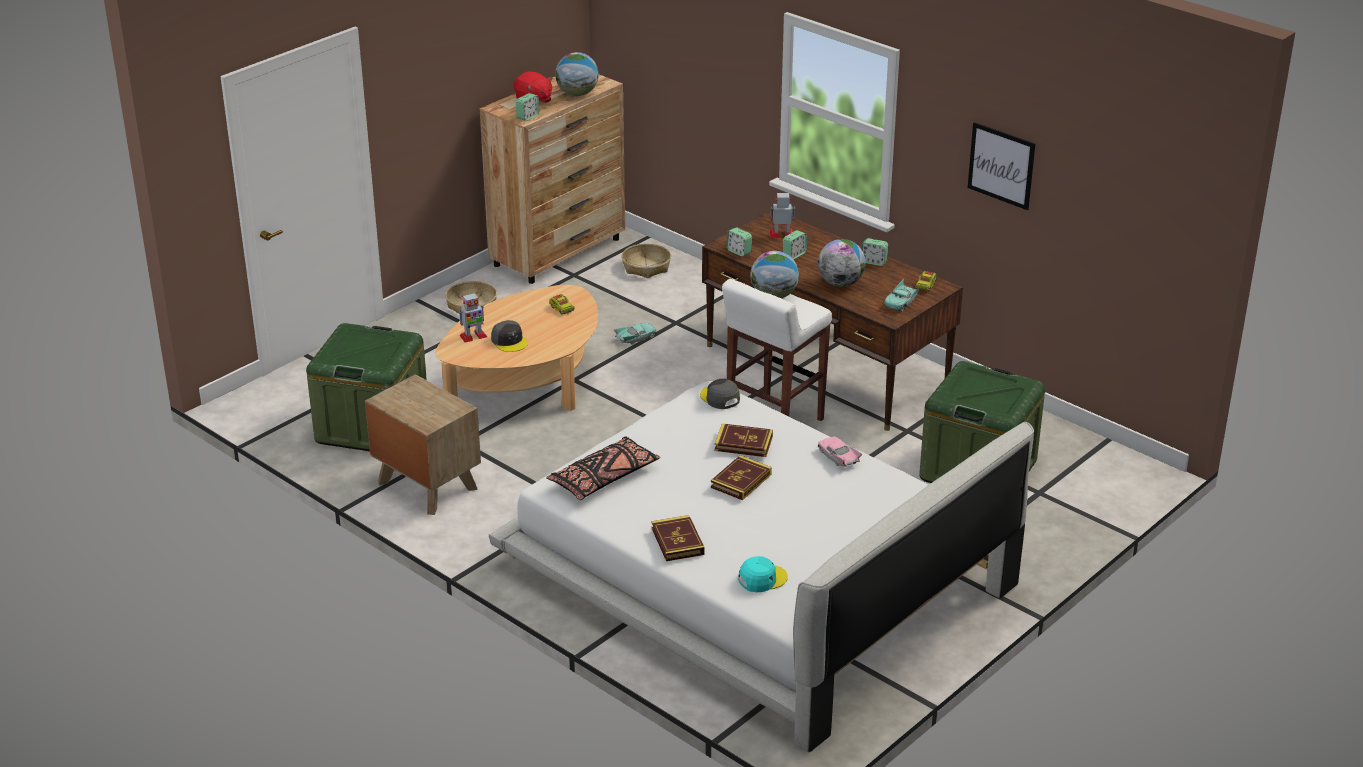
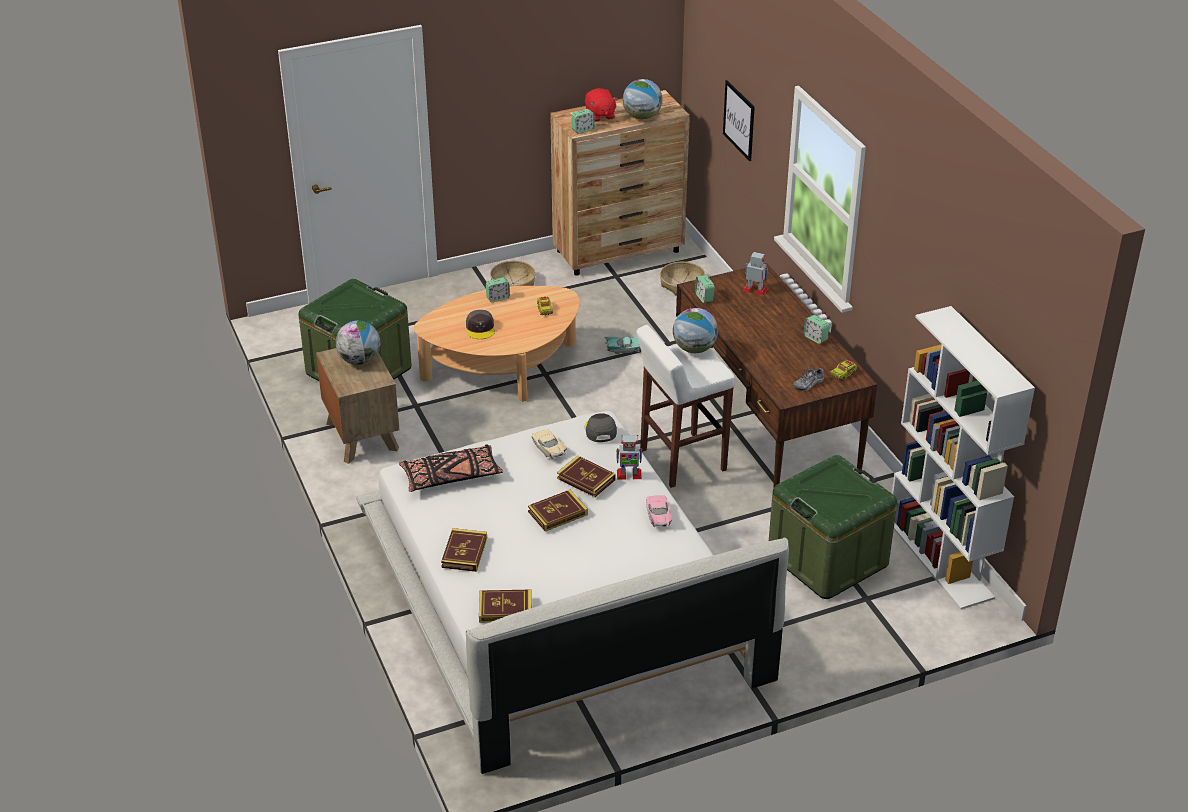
camera: 25 degrees right, 5 degrees up
toy robot [459,292,487,342] -> toy robot moved to [616,435,642,479]
turquoise cap [738,556,788,592] -> book [479,590,532,623]
alarm clock [783,230,807,260] -> alarm clock moved to [486,278,510,302]
globe [818,239,866,287] -> globe moved to [336,321,380,365]
turquoise toy car [884,279,921,311] -> shoe [792,367,824,391]
picture [968,122,1035,210] -> picture moved to [723,80,755,161]
none -> beige toy car [532,429,568,459]
none -> white bookcase [892,306,1035,610]

